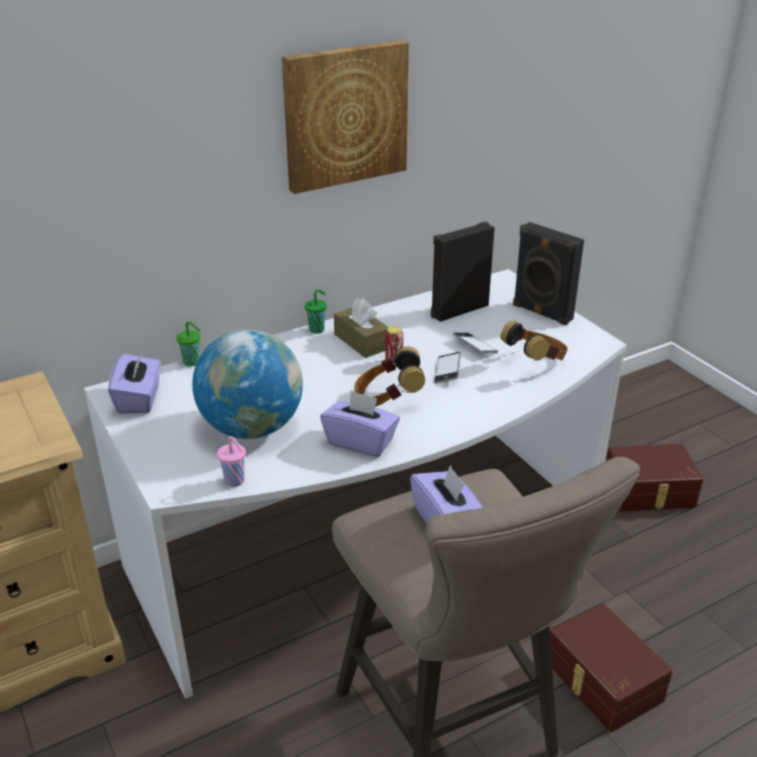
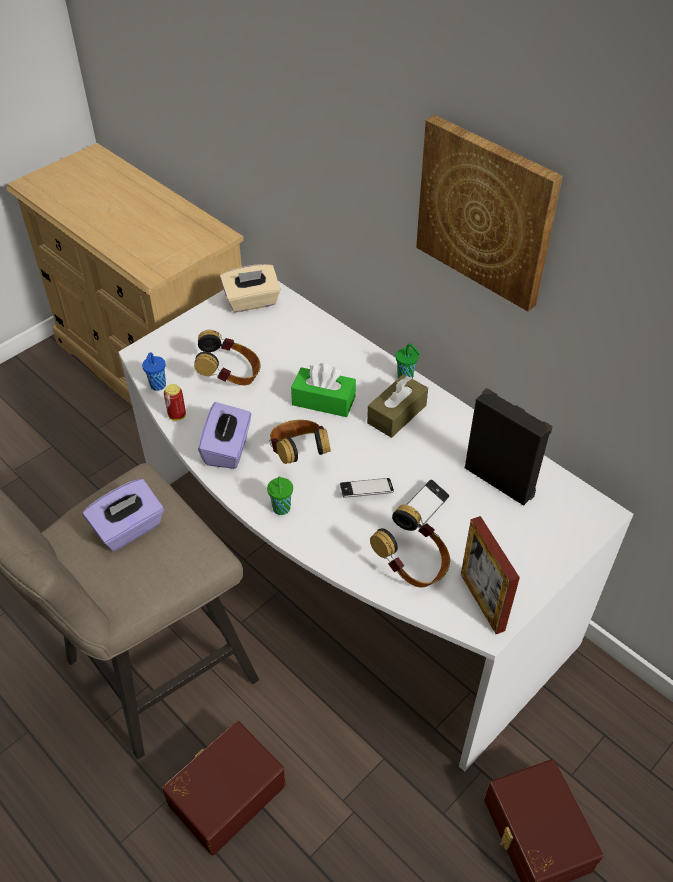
camera: 75 degrees right, 15 degrees up
purple tissue box [108,350,161,414] -> beige tissue box [220,264,281,313]
green cup [176,321,201,366] -> green cup moved to [267,476,293,515]
globe [192,329,303,439] -> headphones [194,330,261,385]
pink cup [217,436,246,487] -> blue cup [142,352,166,391]
can [386,326,403,365] -> can moved to [164,384,186,421]
black speaker [513,222,584,325] -> none
none -> green tissue box [291,363,356,417]
none -> picture frame [461,516,520,634]

